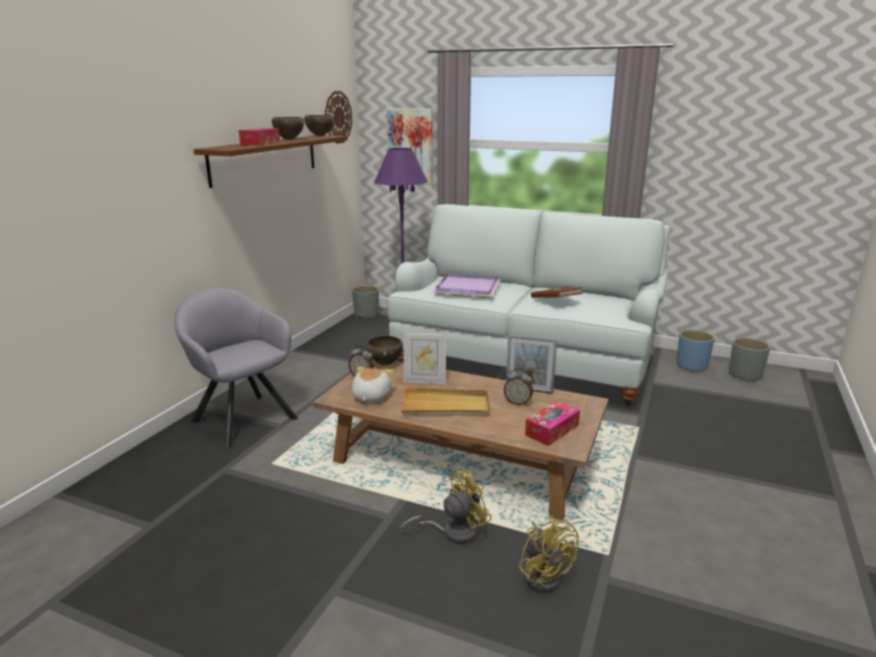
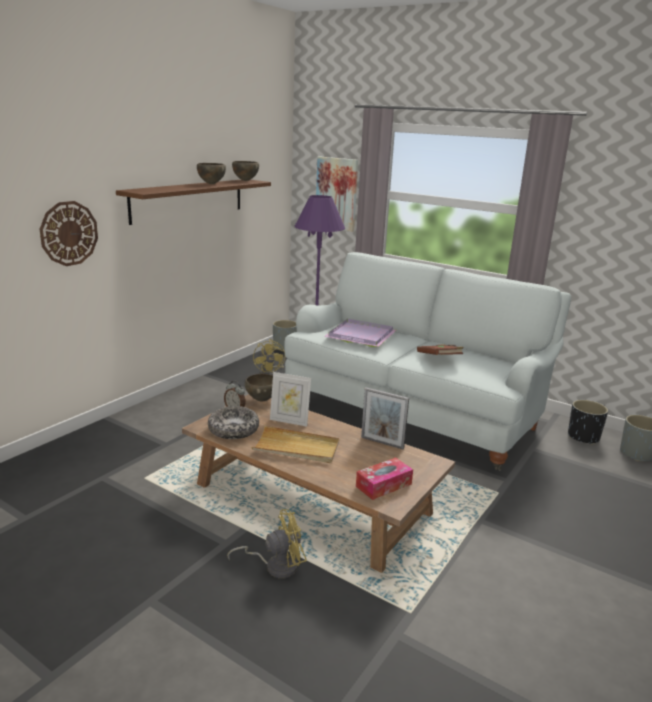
camera: 10 degrees right, 0 degrees up
grey armchair [174,288,298,448] -> none
tissue box [238,128,280,145] -> none
wall clock [325,91,352,144] -> wall clock moved to [40,201,98,266]
plush toy [351,367,394,402] -> bowl [208,406,259,439]
alarm clock [504,368,533,405] -> none
yellow fan [519,515,579,592] -> yellow fan moved to [253,339,285,375]
blue planter [677,330,715,372] -> black planter [568,400,608,445]

